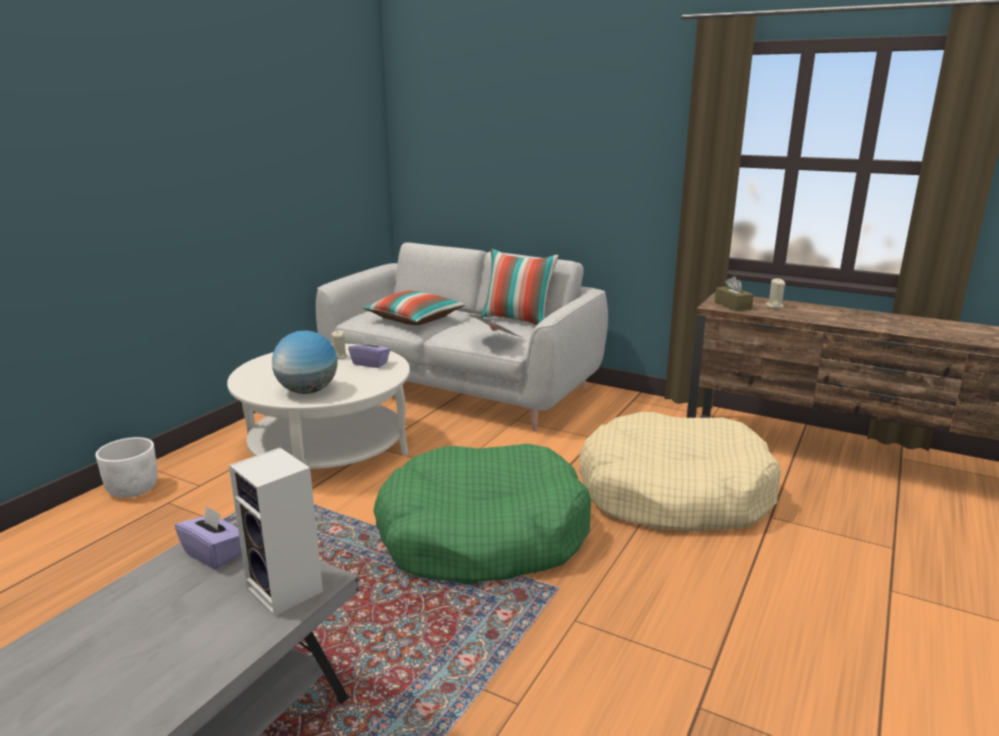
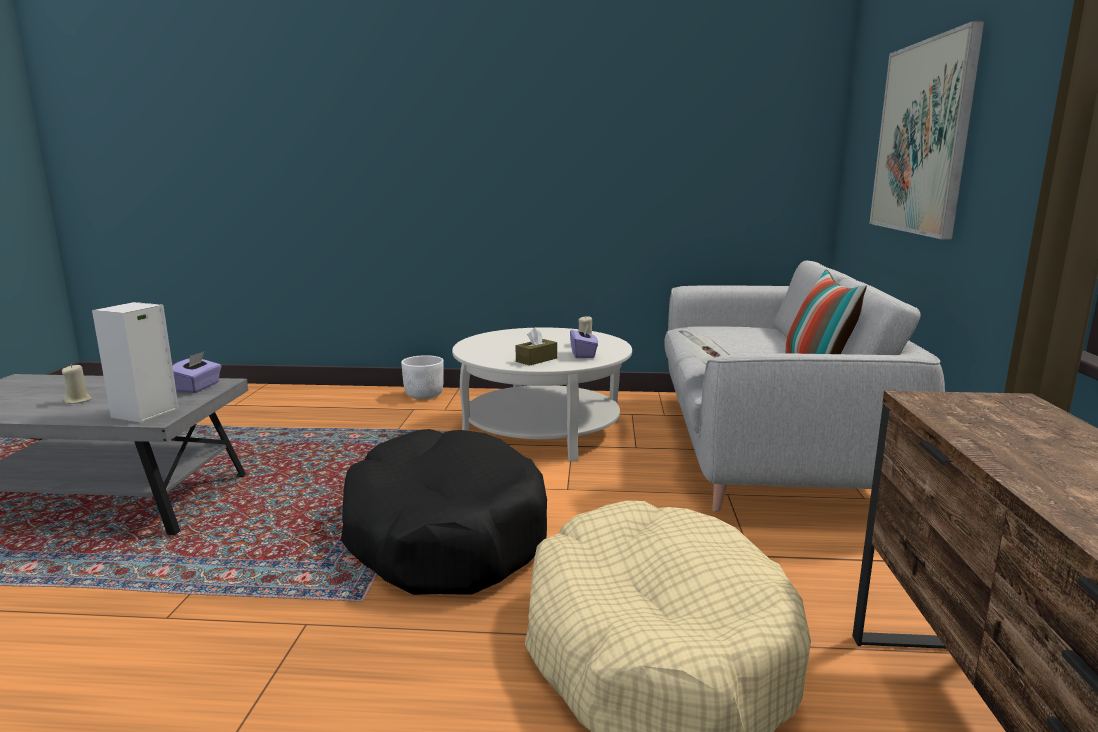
camera: 65 degrees right, 5 degrees down
globe [272,330,338,394] -> none
pillow [363,290,465,325] -> none
green dog bed [373,444,592,584] -> black dog bed [341,429,547,595]
brown tissue box [715,276,754,311] -> brown tissue box moved to [516,327,557,366]
beige candle [765,278,785,308] -> beige candle moved to [62,364,92,404]
none -> picture [869,21,984,239]

